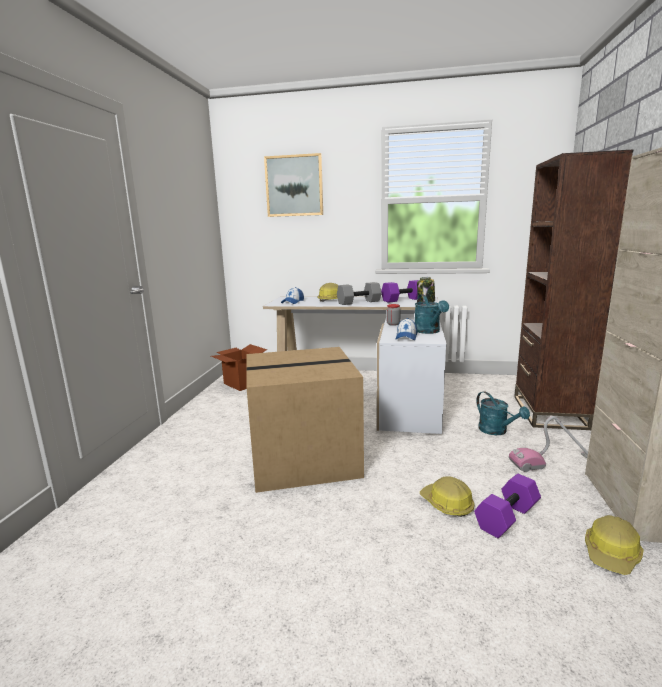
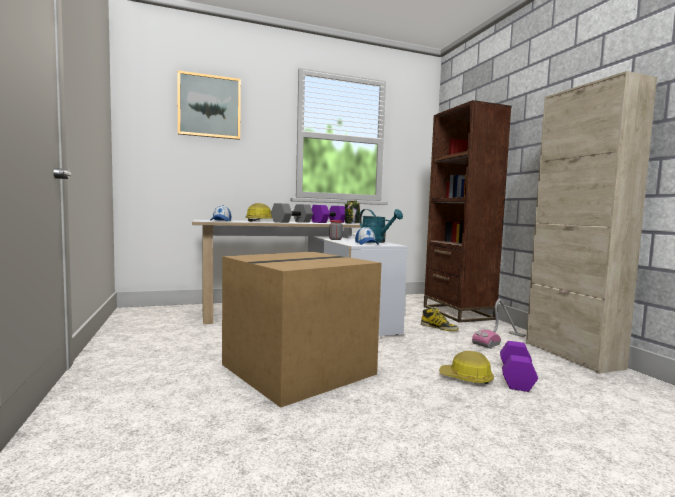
camera: 30 degrees left, 10 degrees down
cardboard box [211,344,267,391] -> none
turquoise watering can [476,391,530,435] -> boot [421,307,459,331]
hard hat [585,515,644,575] -> none

